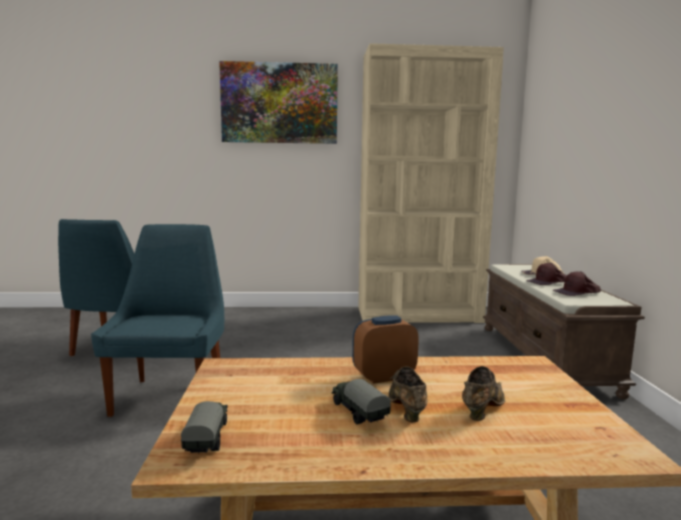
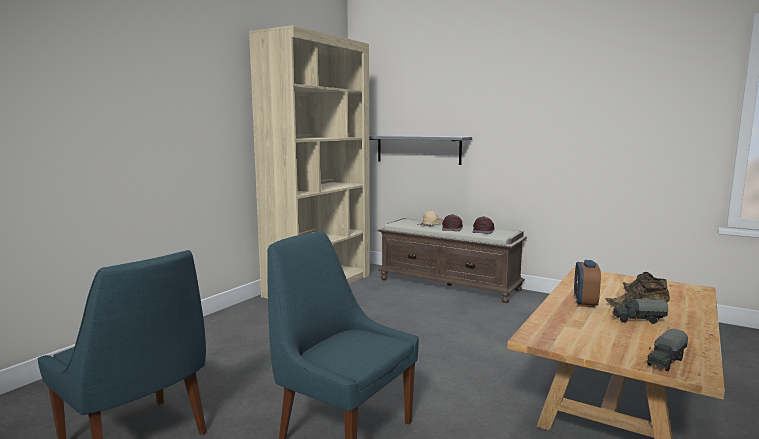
camera: 55 degrees left, 0 degrees up
toy truck [181,401,227,454] -> toy truck turned 75 degrees counterclockwise [647,329,688,371]
picture [219,61,338,144] -> none
none -> grey shelf [369,136,472,165]

